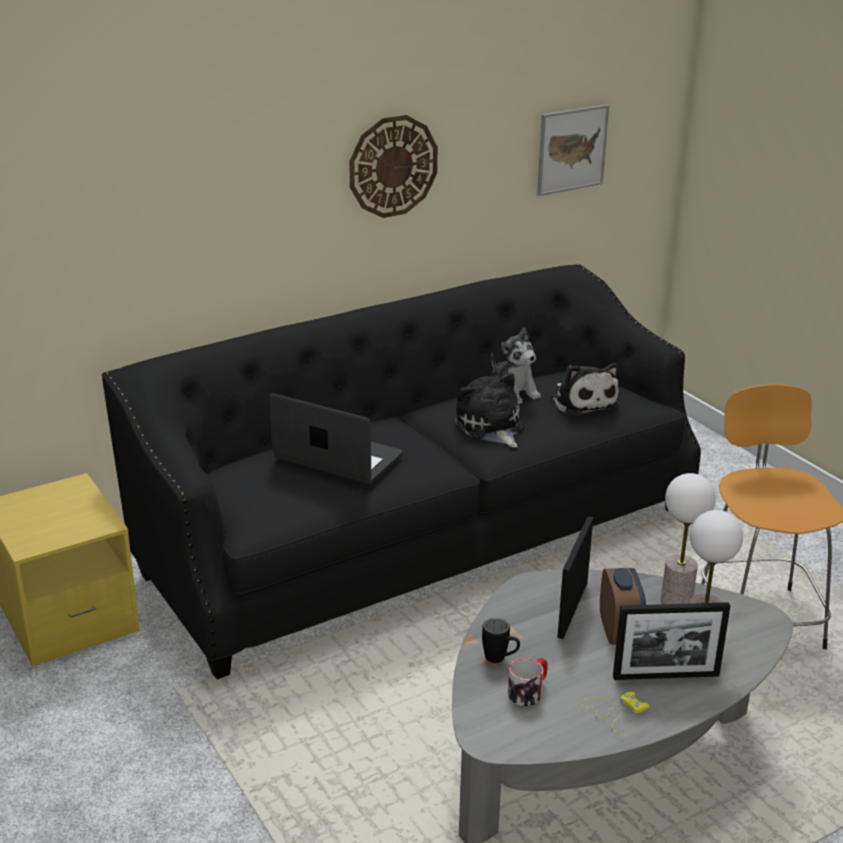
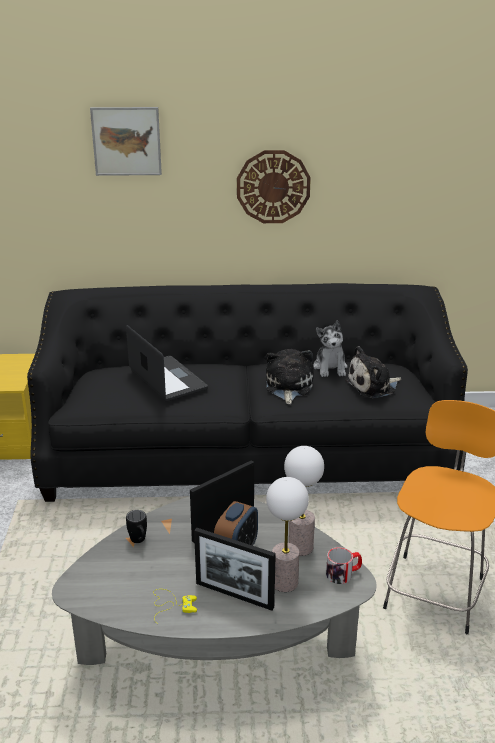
camera: 30 degrees right, 0 degrees up
mug [508,658,547,706] -> mug moved to [326,547,362,584]
picture [537,104,609,196] -> picture moved to [90,107,162,176]
plush toy [551,363,619,416] -> plush toy turned 60 degrees clockwise [345,346,401,398]

